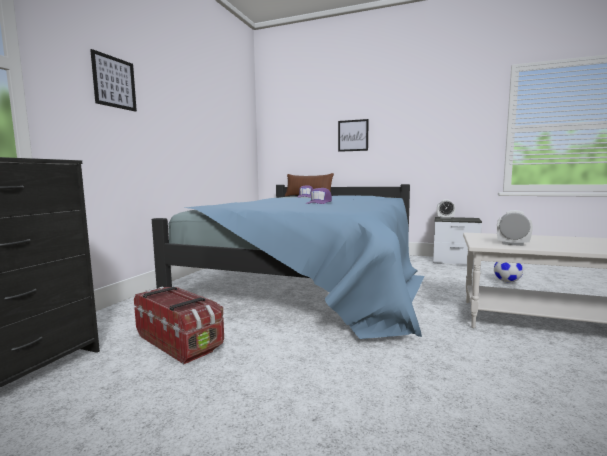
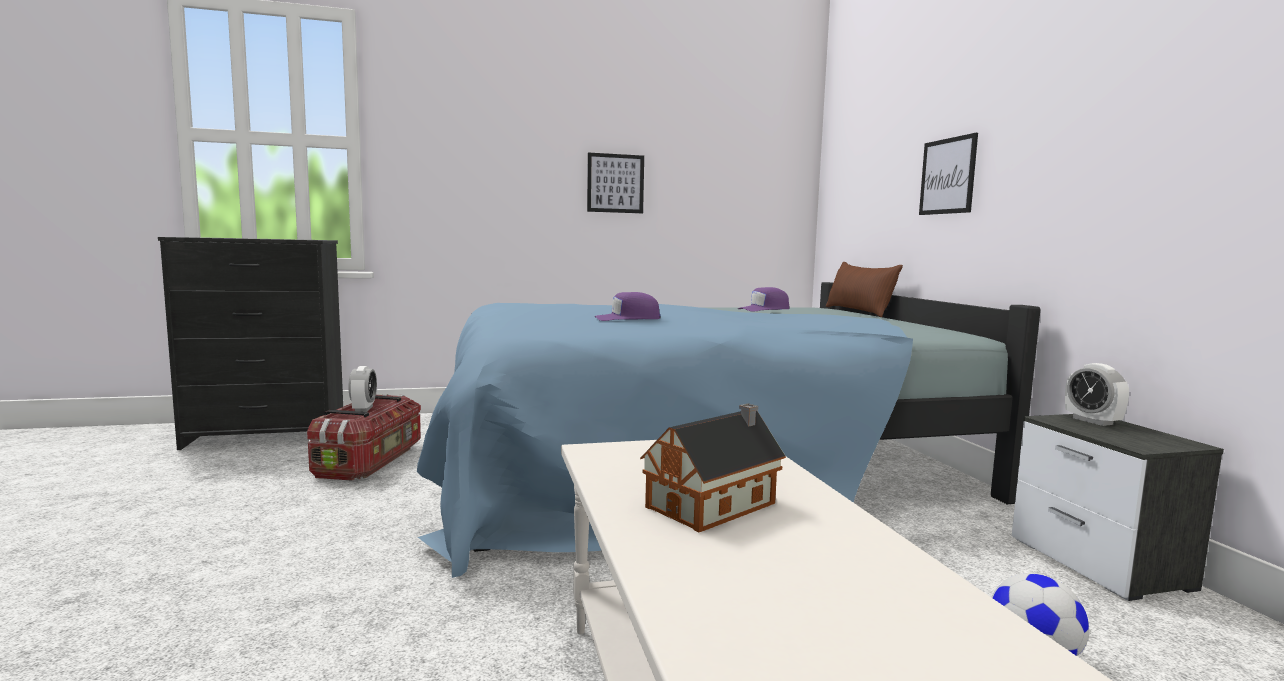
camera: 55 degrees right, 0 degrees up
picture [90,49,137,112] -> picture moved to [587,153,644,213]
alarm clock [497,210,533,246] -> alarm clock moved to [348,366,377,412]
none -> toy house [640,403,786,532]

